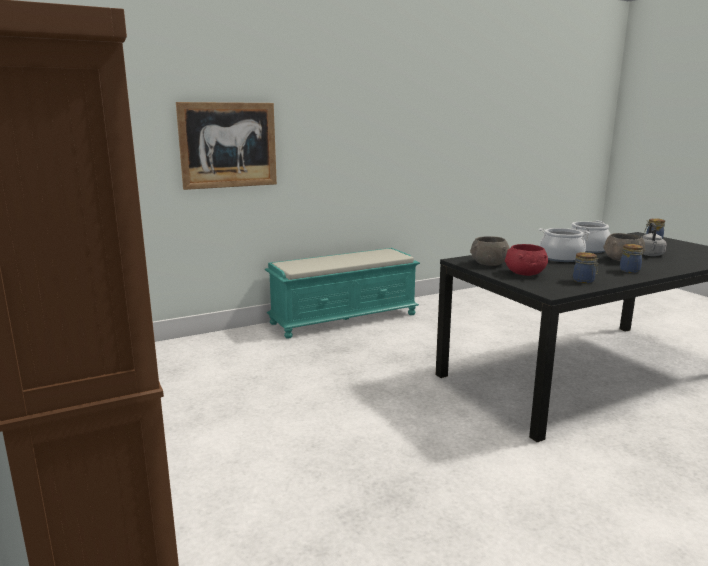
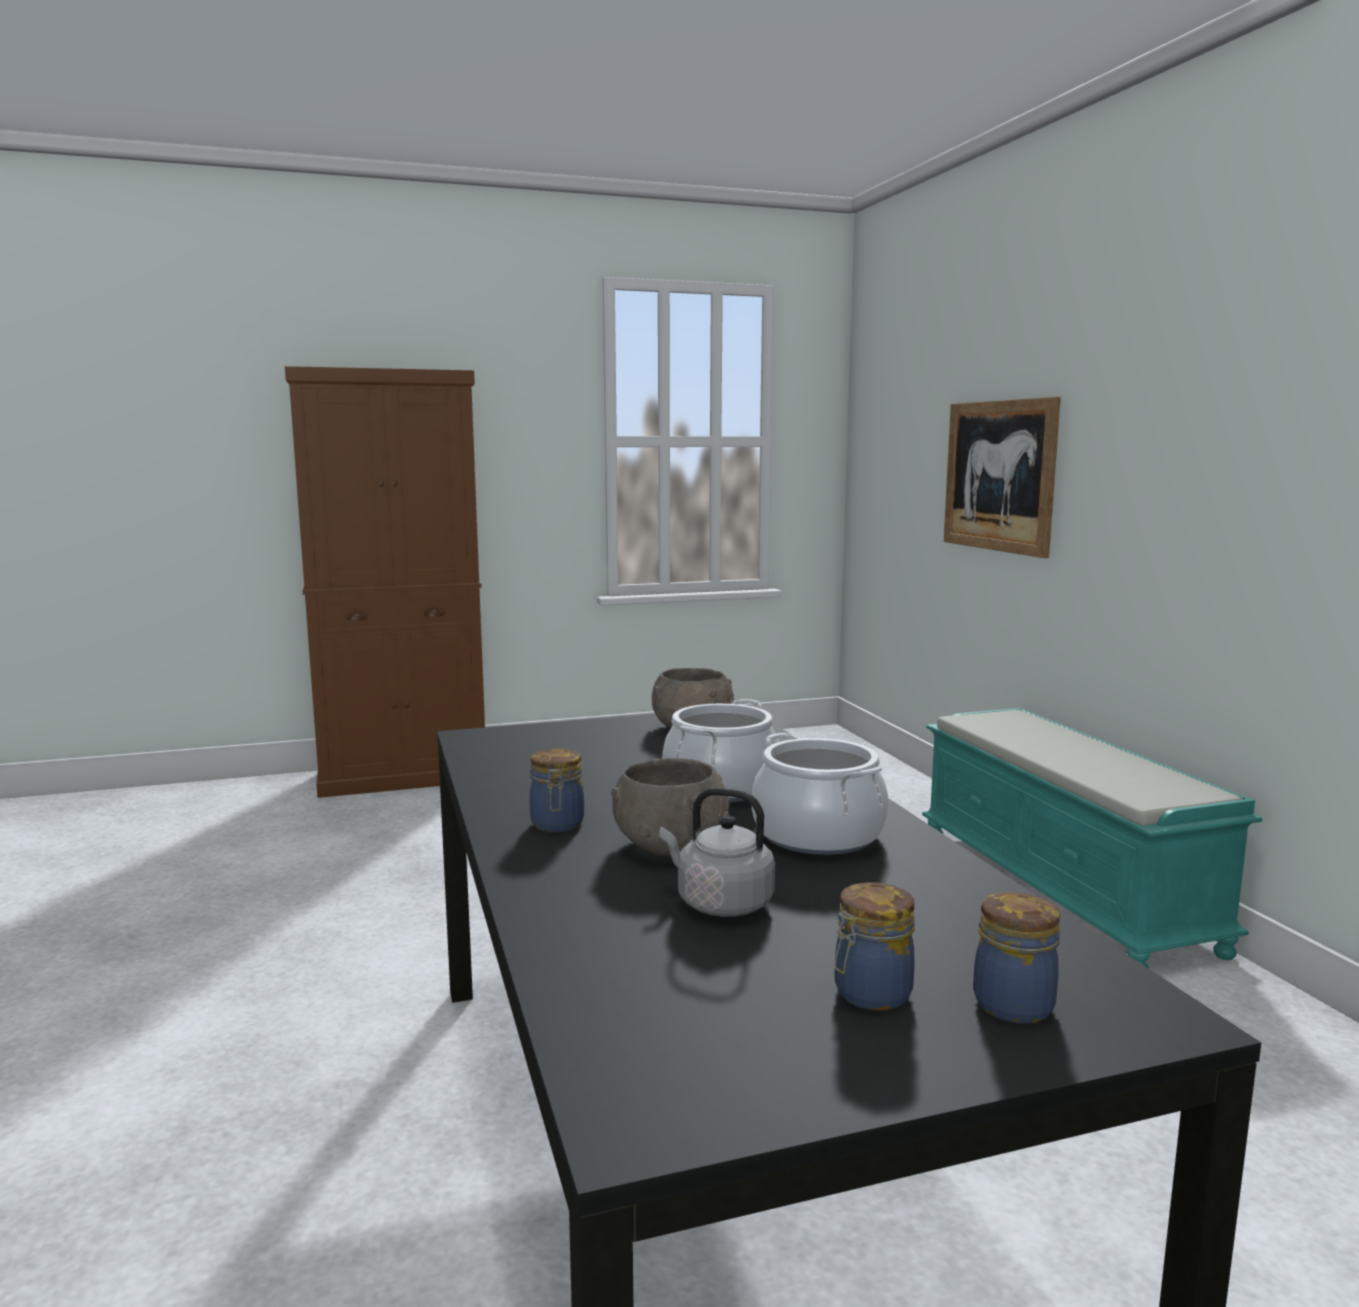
camera: 100 degrees right, 5 degrees down
red bowl [505,244,548,276] -> none
jar [573,252,599,283] -> jar moved to [835,882,915,1011]

